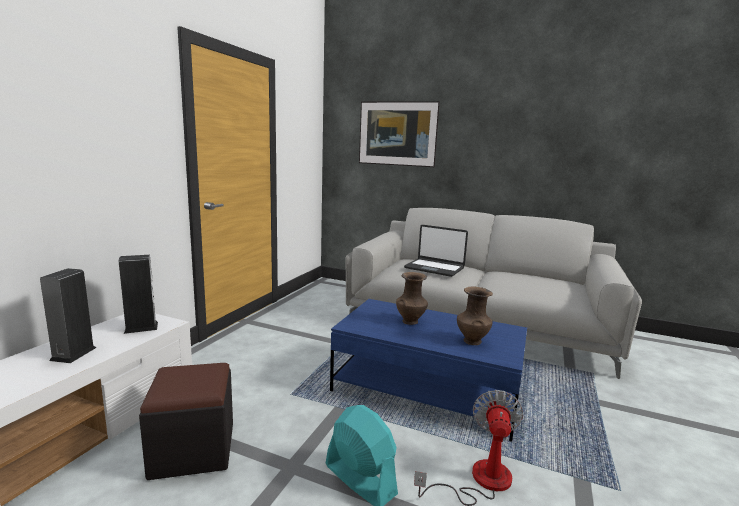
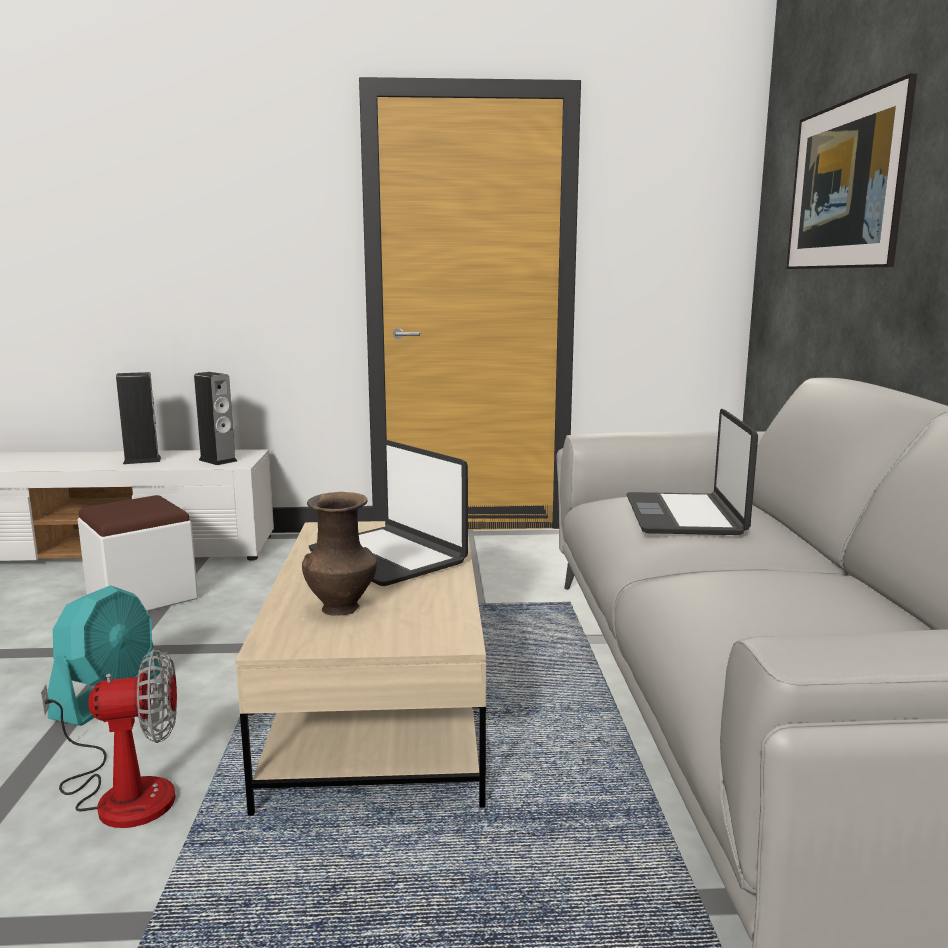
camera: 65 degrees right, 0 degrees up
black ottoman [139,363,233,480] -> white ottoman [78,495,198,611]
blue coffee table [330,299,527,442] -> beige coffee table [235,521,486,816]
brown vase [396,272,428,325] -> laptop [308,440,468,586]

